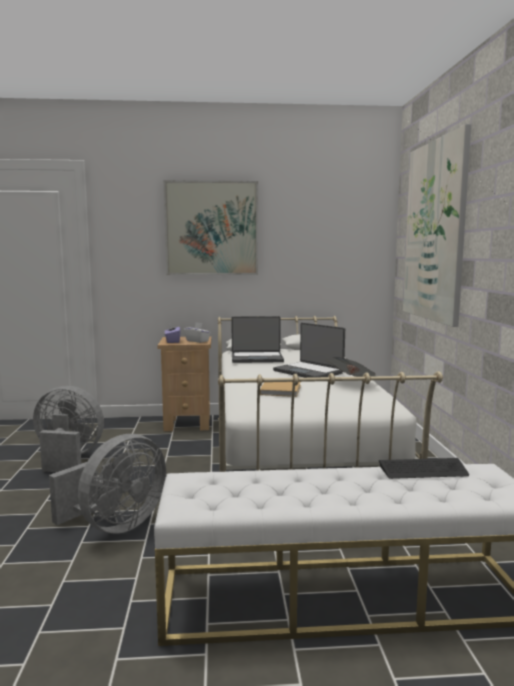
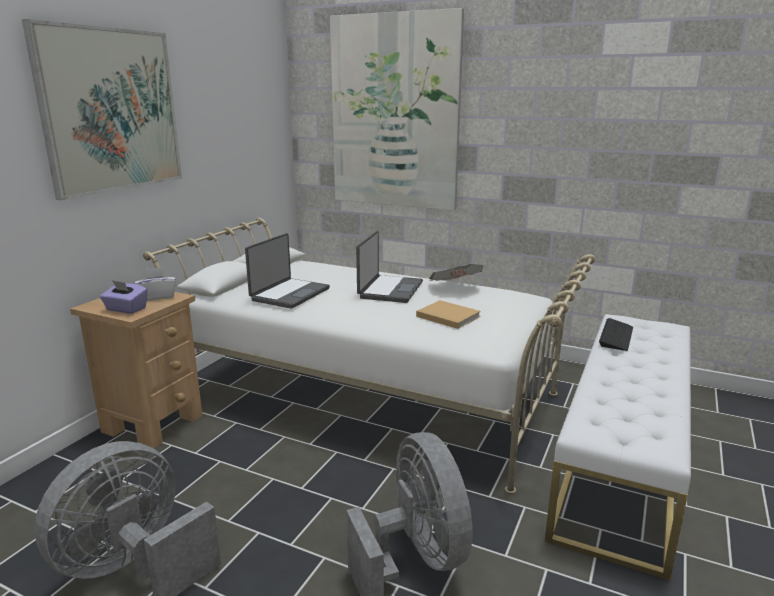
camera: 60 degrees left, 10 degrees up
laptop [273,323,345,378] -> laptop turned 60 degrees counterclockwise [356,231,423,303]

